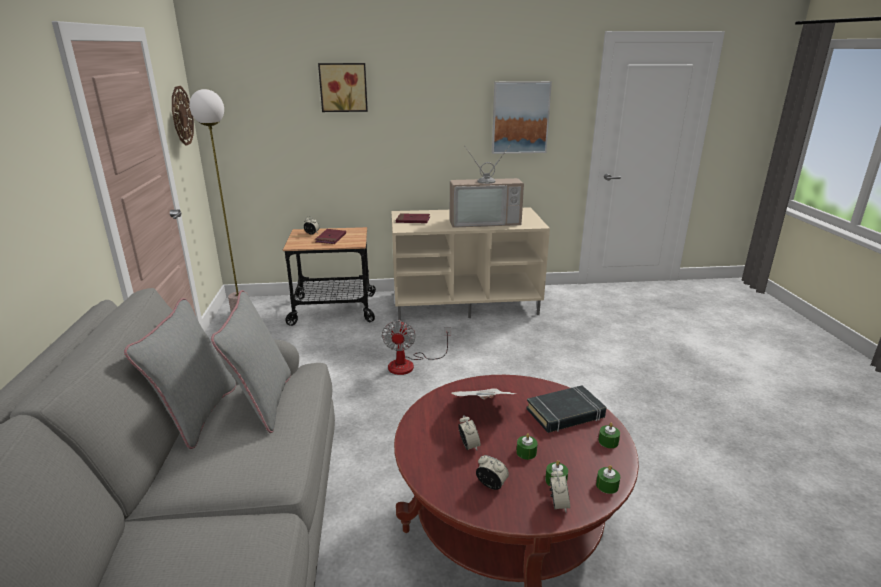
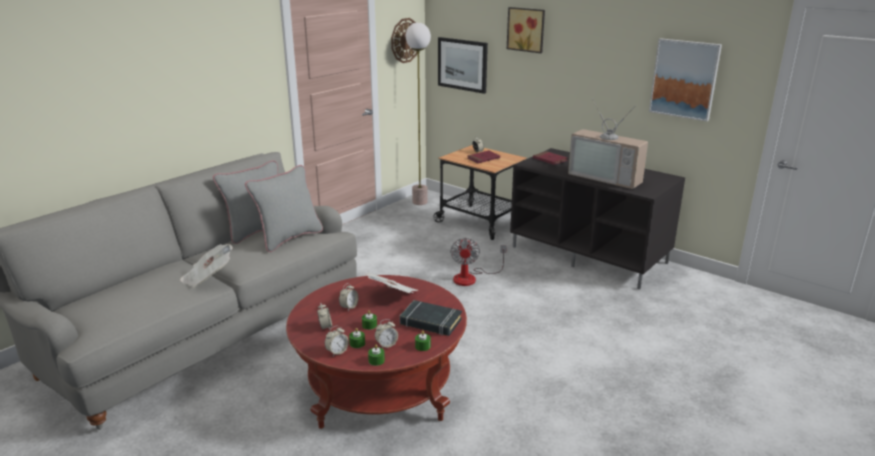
camera: 45 degrees right, 0 degrees up
fan [381,320,451,375] -> fan turned 45 degrees counterclockwise [450,238,507,286]
beige tv stand [391,207,550,321] -> black tv stand [510,148,685,289]
none -> newspaper [180,244,233,287]
none -> alarm clock [375,319,398,348]
none -> picture [438,37,488,94]

